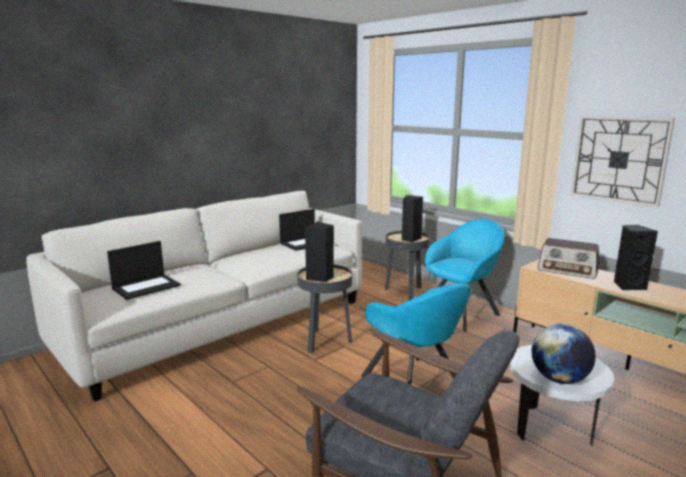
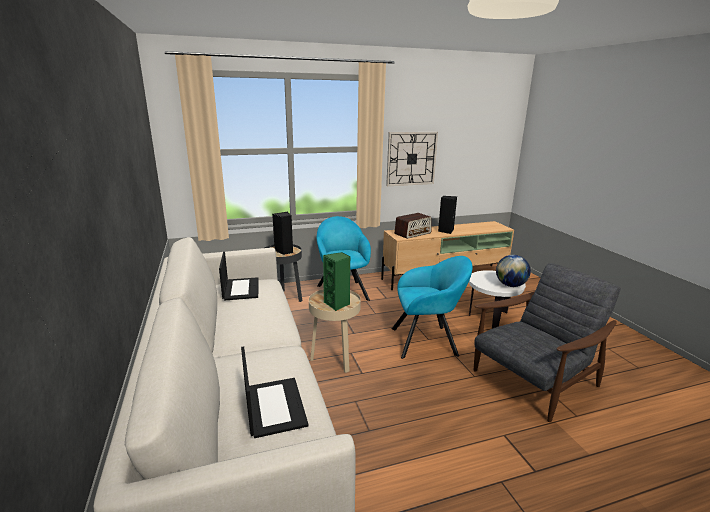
camera: 65 degrees left, 5 degrees up
black side table [297,265,352,353] -> beige side table [309,289,361,373]
black speaker [305,222,334,282] -> green speaker [323,252,350,311]

